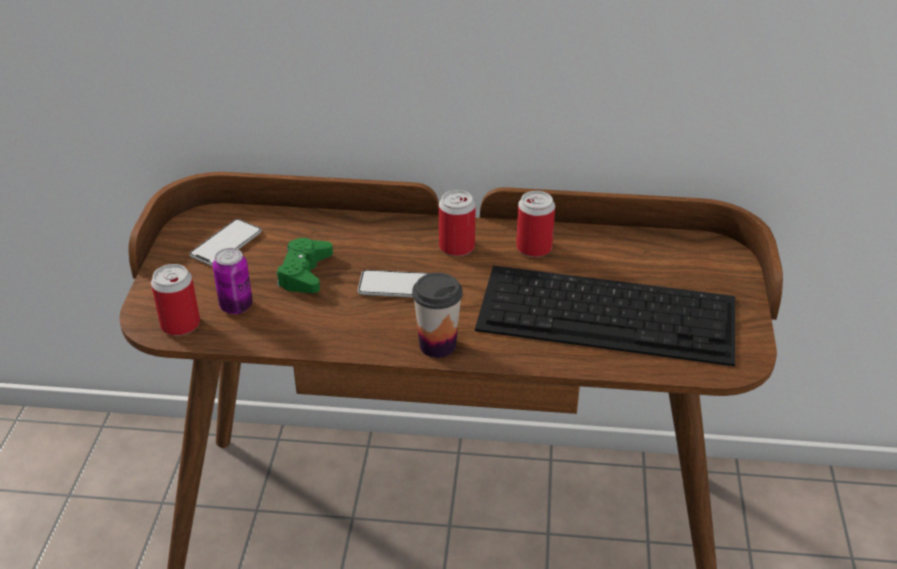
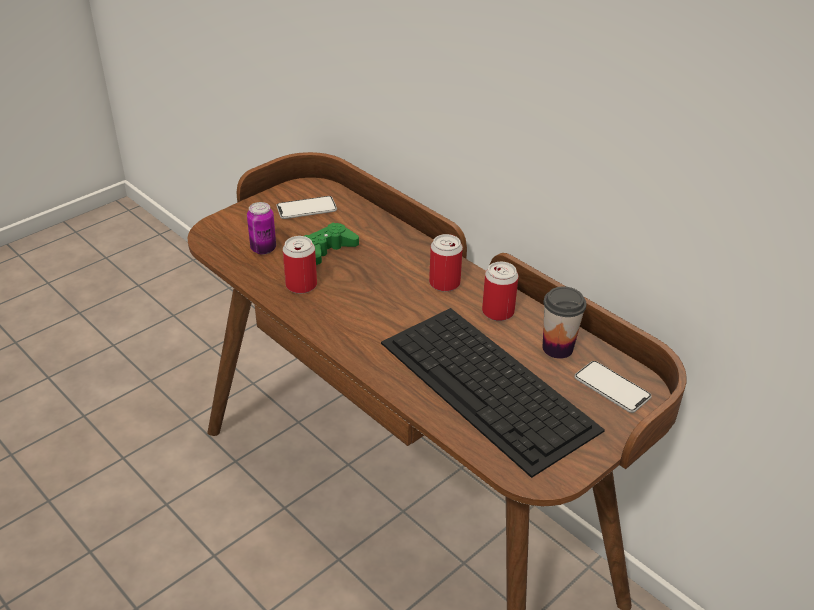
camera: 40 degrees right, 0 degrees up
can [151,264,200,336] -> can moved to [283,236,317,294]
phone [357,270,429,297] -> phone moved to [574,361,652,413]
cup [412,272,463,358] -> cup moved to [543,286,586,359]

